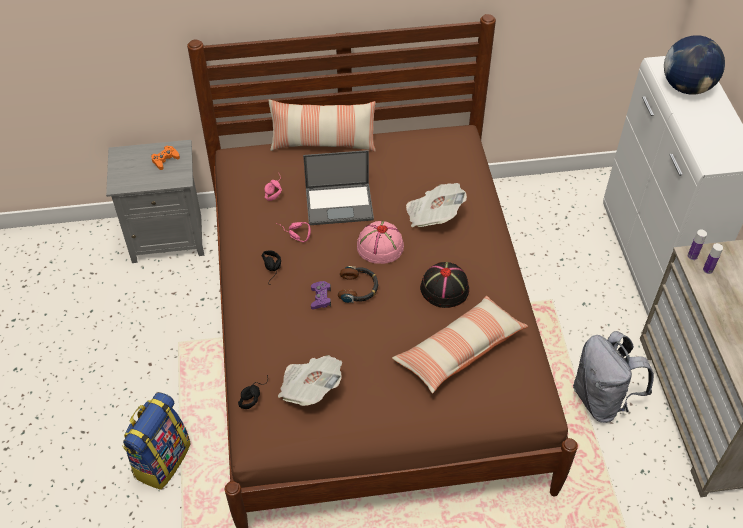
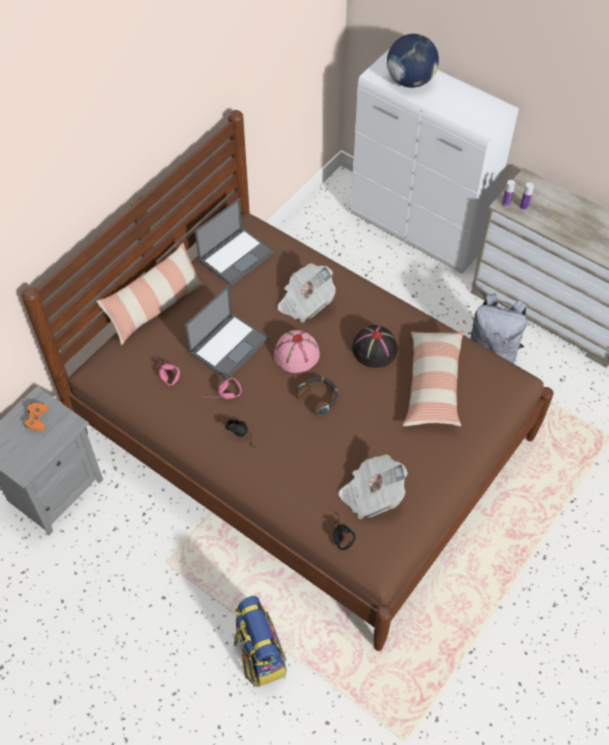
camera: 45 degrees left, 5 degrees up
purple game controller [311,281,331,309] -> none
none -> laptop [195,198,274,286]

